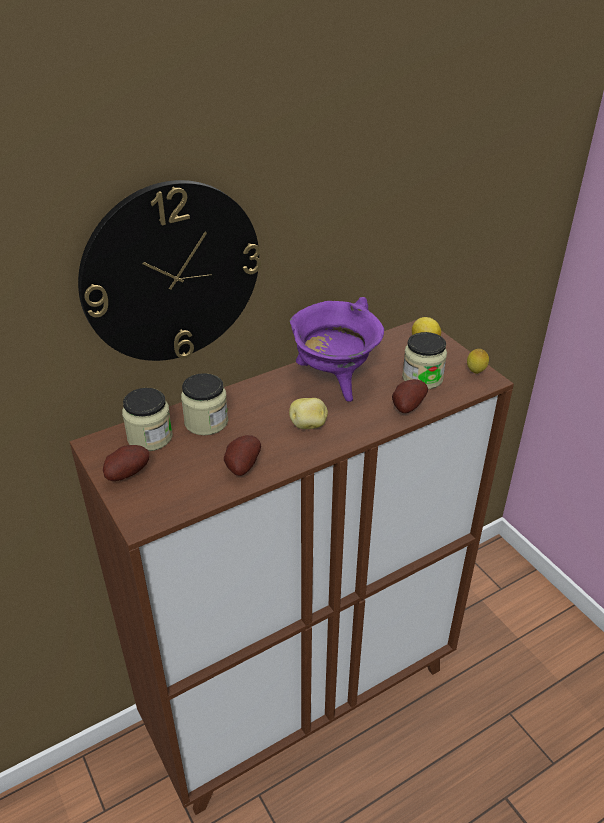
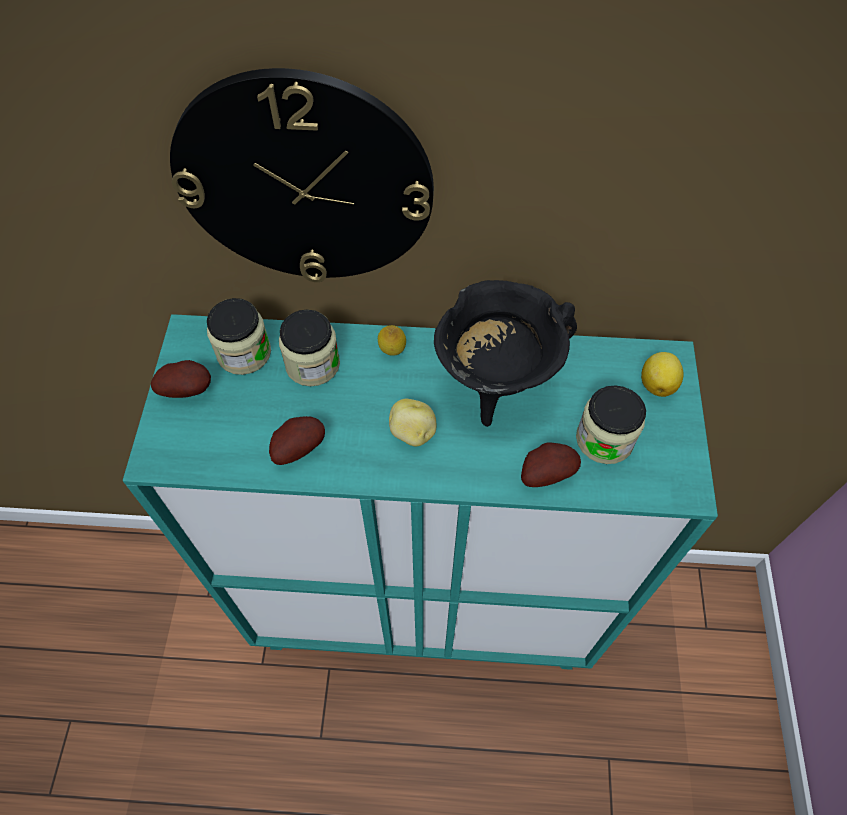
camera: 35 degrees right, 20 degrees up
brown cabinet [70,320,514,815] -> turquoise cabinet [123,314,718,670]
purple cooking pot [290,297,384,402] -> black cooking pot [434,280,577,427]
lemon [467,349,489,374] -> lemon moved to [378,325,406,355]

